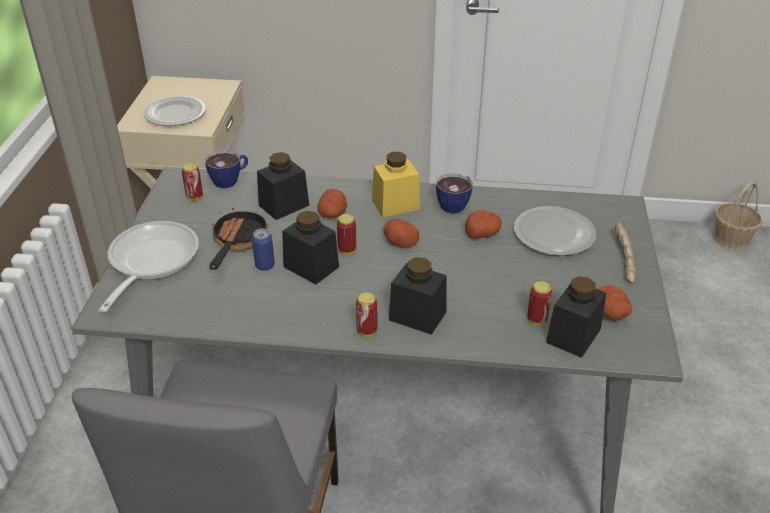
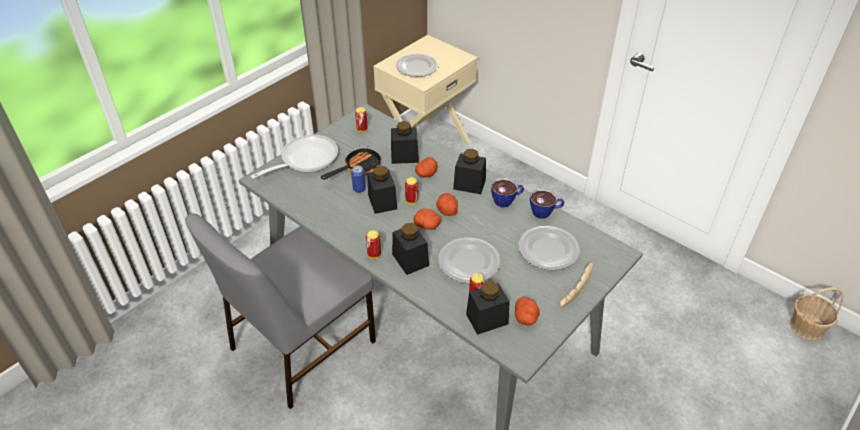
camera: 35 degrees right, 5 degrees up
cup [205,150,248,188] -> cup moved to [530,188,565,219]
yellow jar [372,152,420,217] -> black jar [453,149,486,194]
potato [465,210,501,239] -> potato moved to [413,209,441,230]
none -> plate [438,237,500,283]

